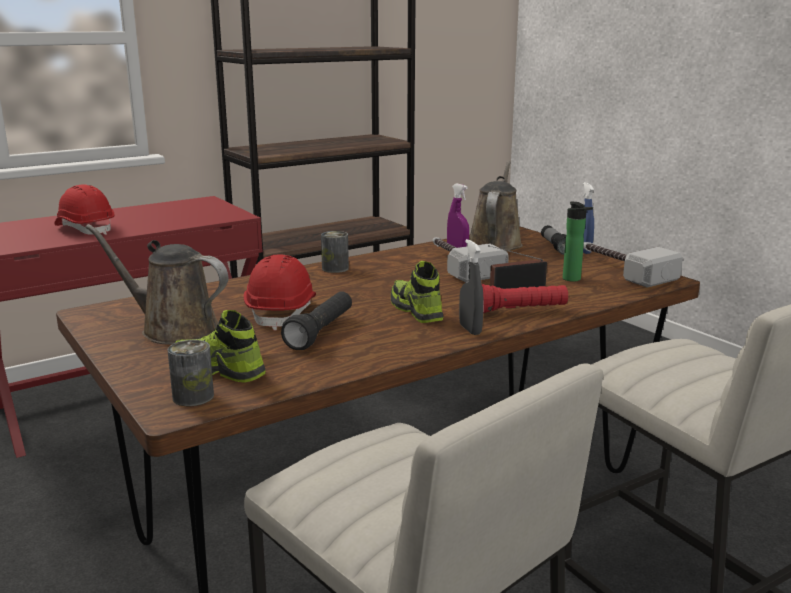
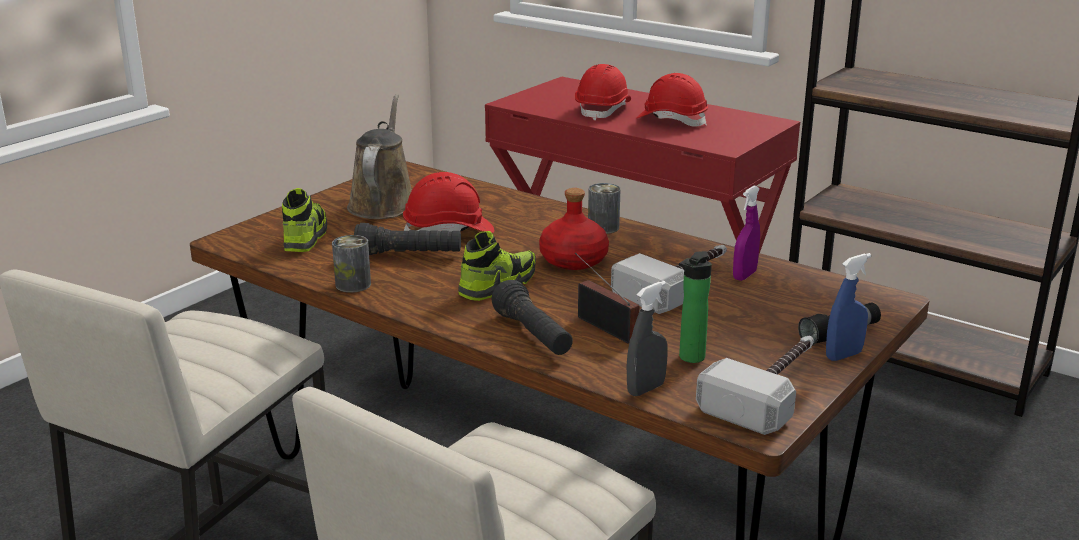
camera: 70 degrees right, 5 degrees up
can [168,340,214,406] -> can moved to [332,235,371,293]
grey spray bottle [459,239,484,335] -> grey spray bottle moved to [627,281,668,396]
brown watering can [469,161,523,252] -> none
red flashlight [481,283,568,313] -> black flashlight [491,280,573,355]
none -> red bottle [539,188,609,270]
none -> red hard hat [636,73,708,127]

